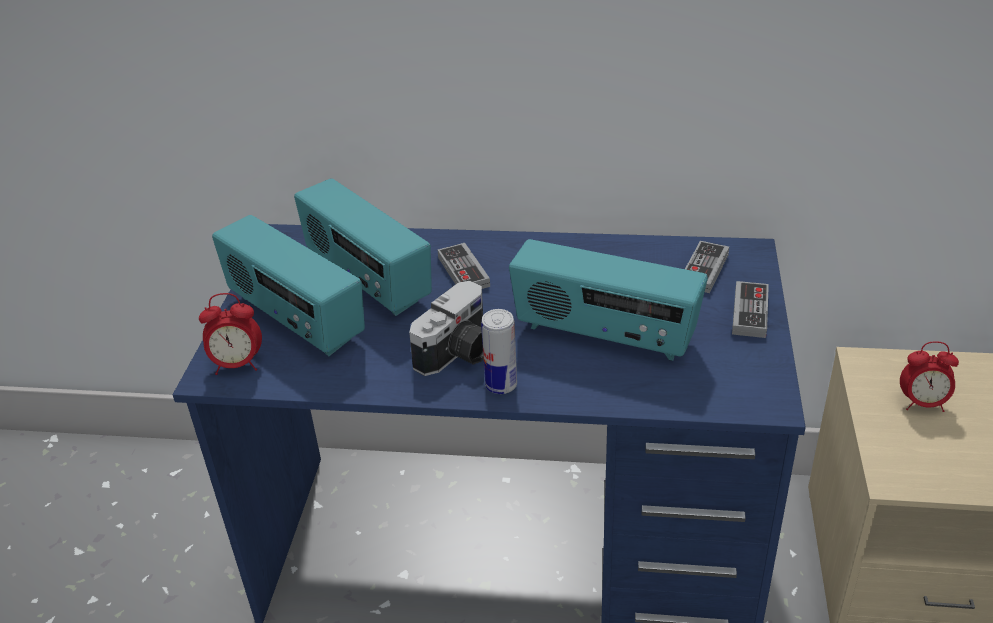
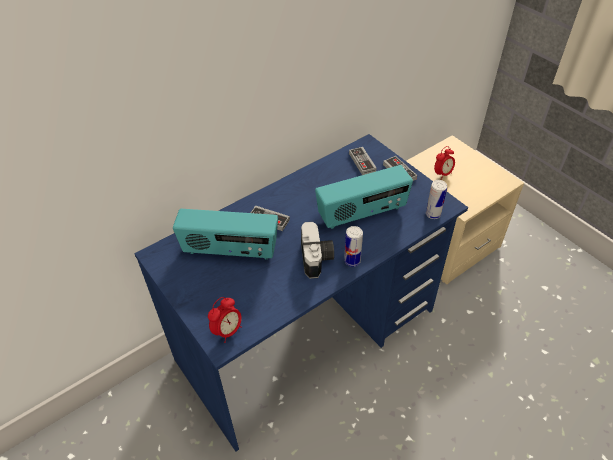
camera: 45 degrees left, 10 degrees up
radio [212,215,365,356] -> none
none -> can [426,180,447,219]

